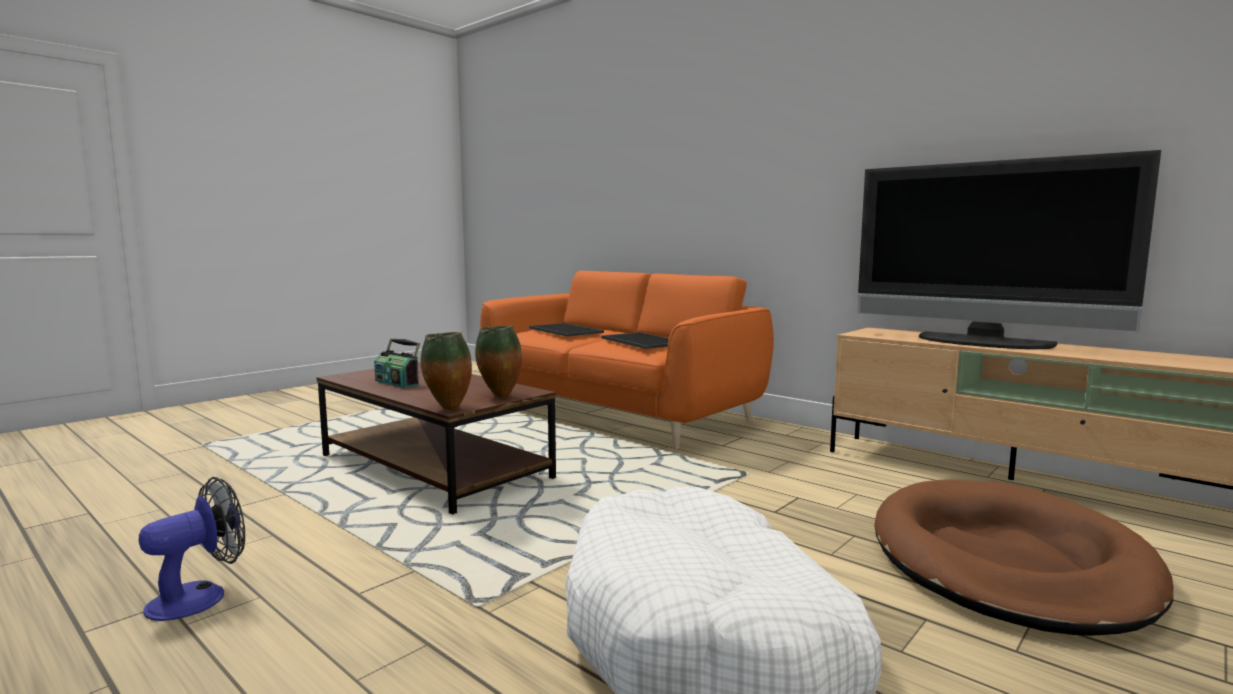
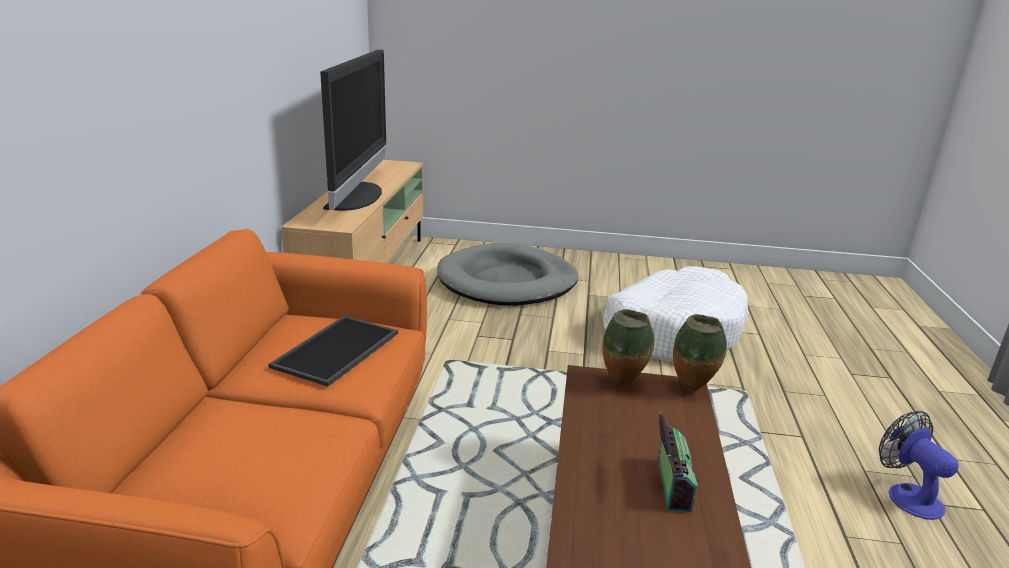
camera: 125 degrees left, 15 degrees up
fan [139,477,245,621] -> fan turned 60 degrees clockwise [879,411,959,520]
tray [529,323,604,336] -> none
brown dog bed [874,480,1173,636] -> grey dog bed [437,243,578,306]

